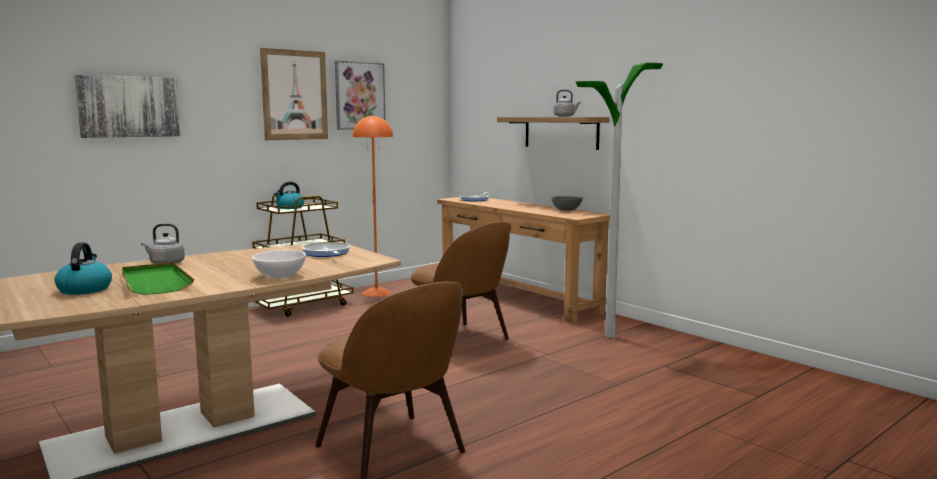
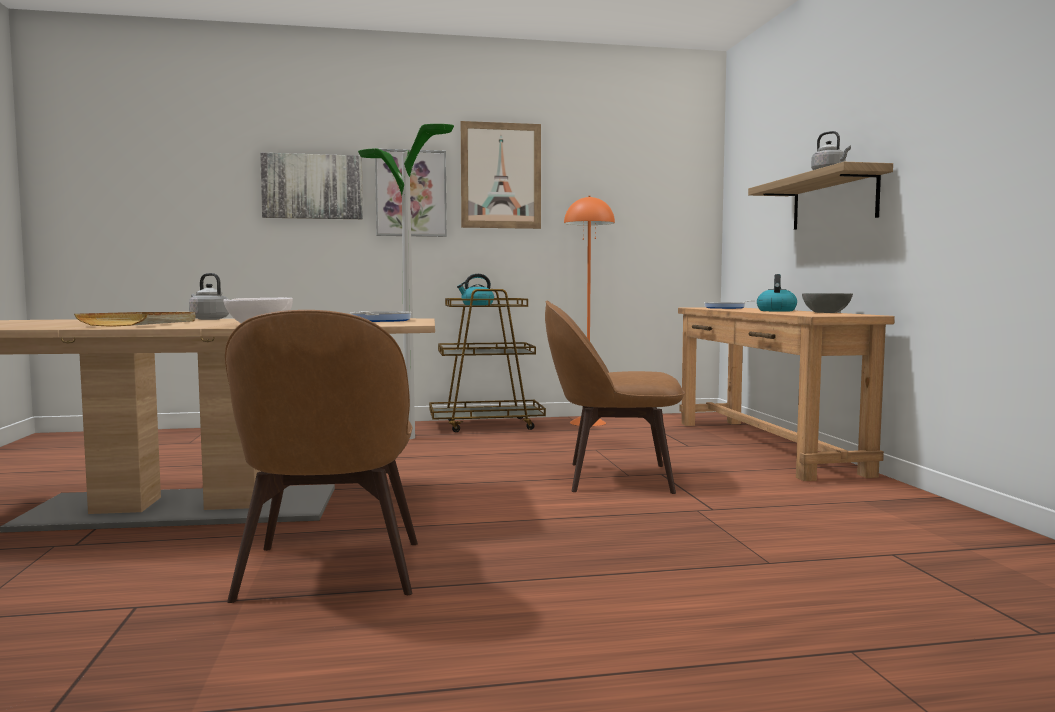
camera: 30 degrees right, 5 degrees down
kettle [55,242,112,295] -> kettle moved to [757,274,797,312]
green tray [122,262,194,295] -> beige tray [74,312,196,327]
picture [335,61,385,130] -> picture moved to [375,149,447,237]
brown chair [410,222,511,357] -> brown chair turned 105 degrees clockwise [545,300,685,494]
floor lamp [576,63,663,338] -> floor lamp moved to [358,124,454,439]

